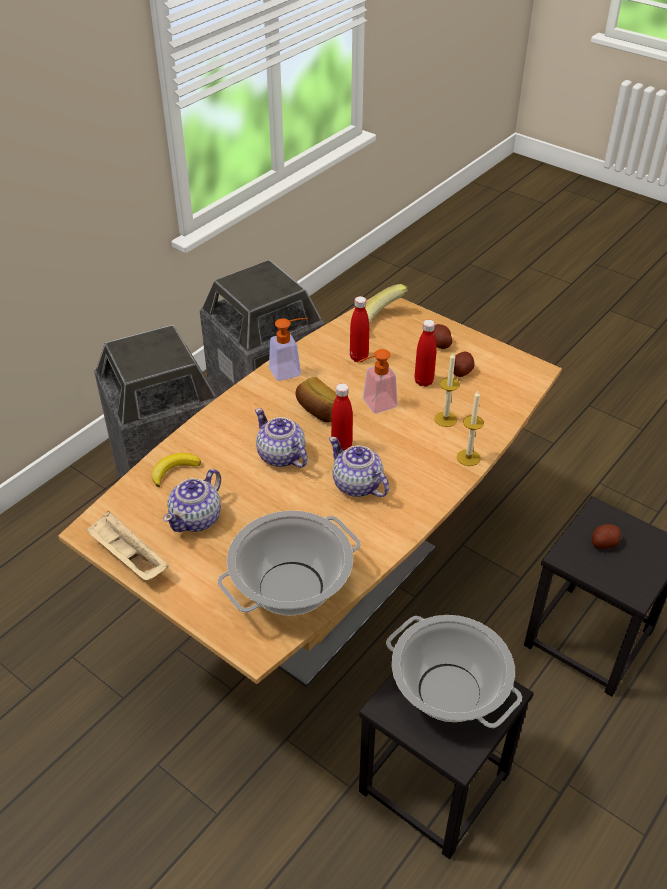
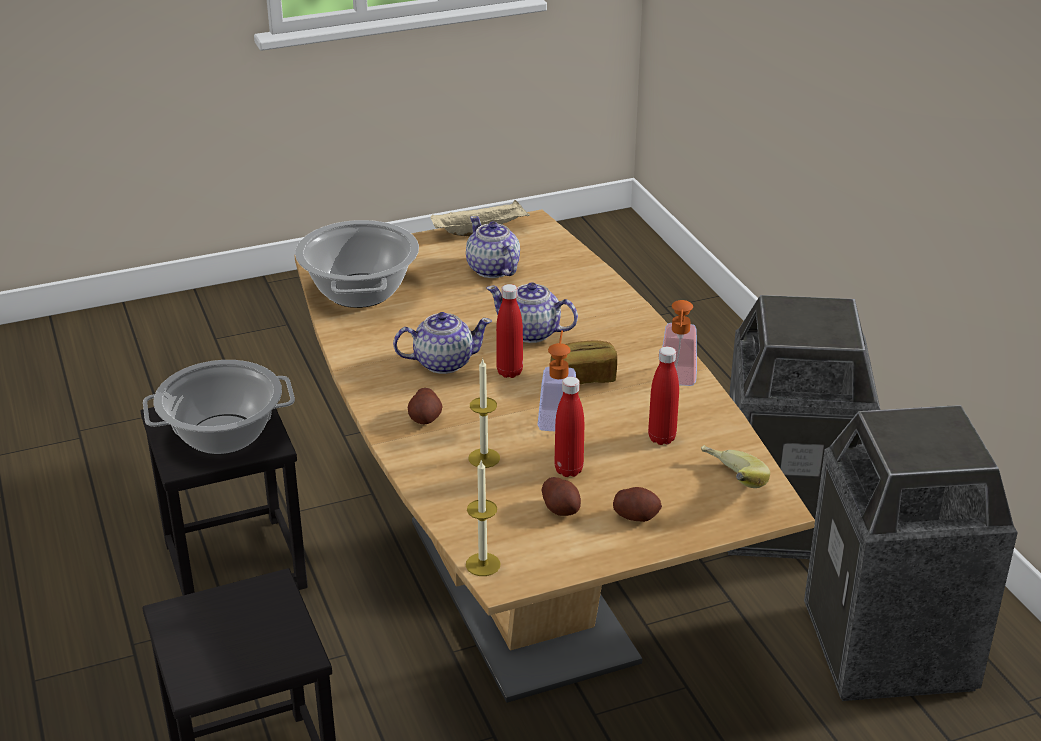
camera: 120 degrees right, 10 degrees down
banana [152,453,201,487] -> none
teapot [255,408,308,468] -> teapot turned 150 degrees counterclockwise [486,282,578,343]
candle [457,391,484,466] -> candle moved to [466,461,500,576]
potato [592,524,621,549] -> potato moved to [408,388,443,424]

